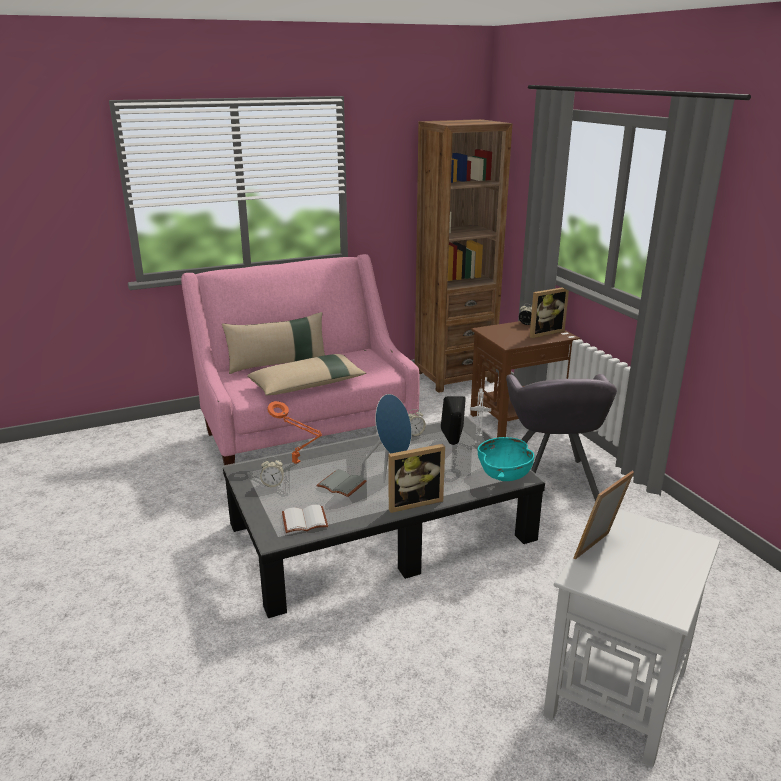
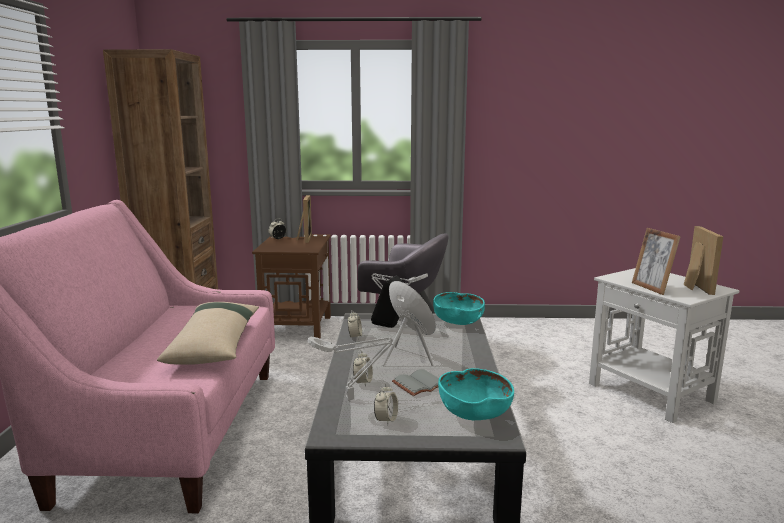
camera: 65 degrees left, 10 degrees down
beige pillow [222,312,325,374] -> none
orange table lamp [267,401,322,464] -> grey table lamp [308,337,393,400]
white book [282,505,328,533] -> turquoise bowl [438,368,514,420]
picture frame [389,444,445,513] -> picture frame moved to [684,226,723,295]
none -> alarm clock [353,350,373,387]

